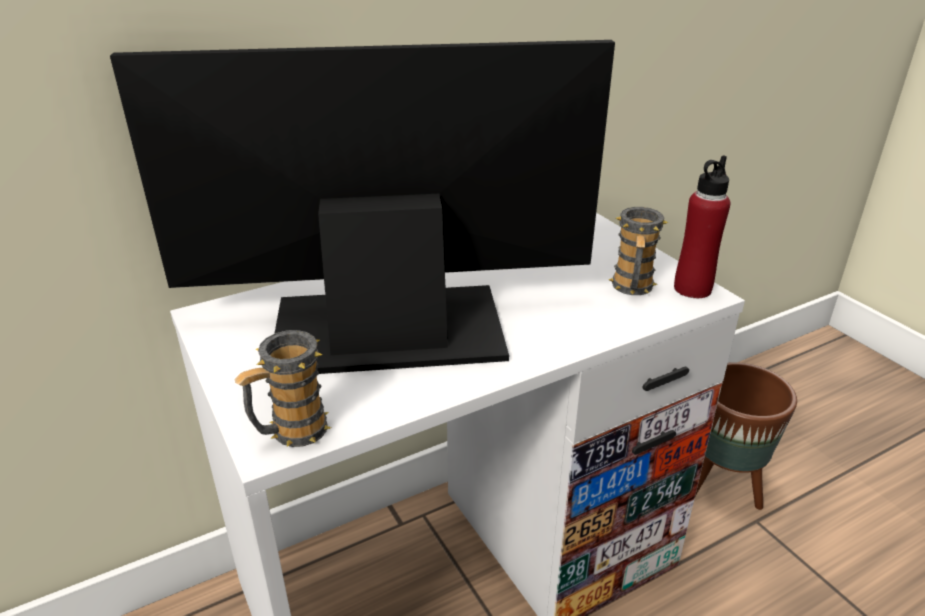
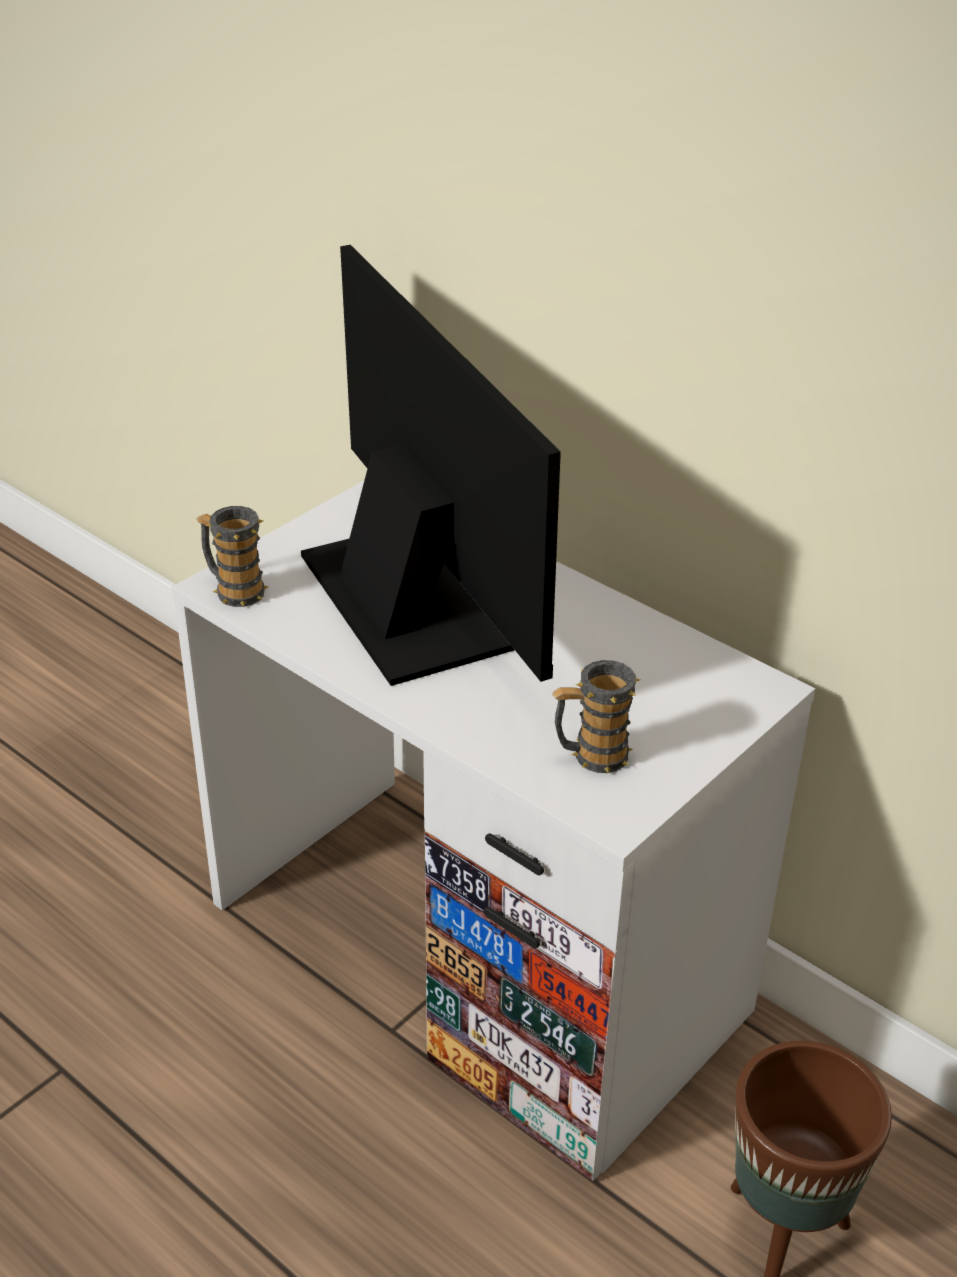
camera: 70 degrees right, 5 degrees up
red bottle [674,155,730,298] -> none

